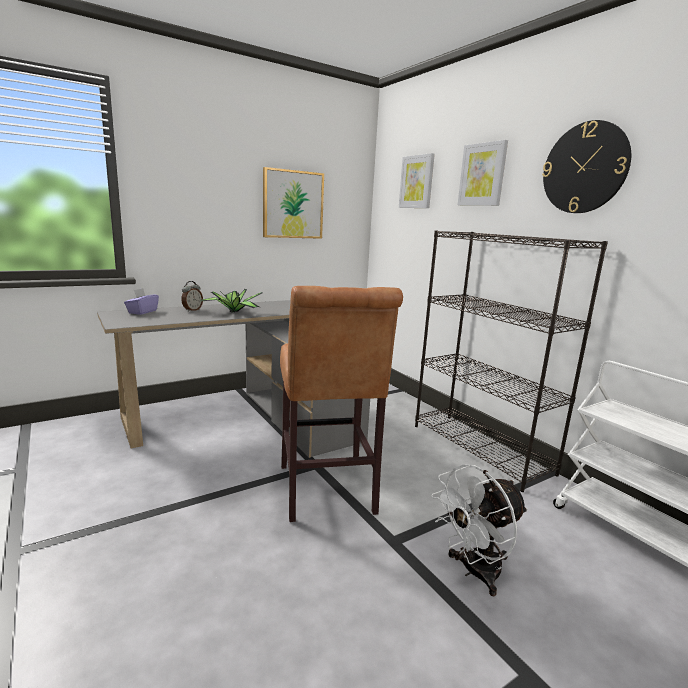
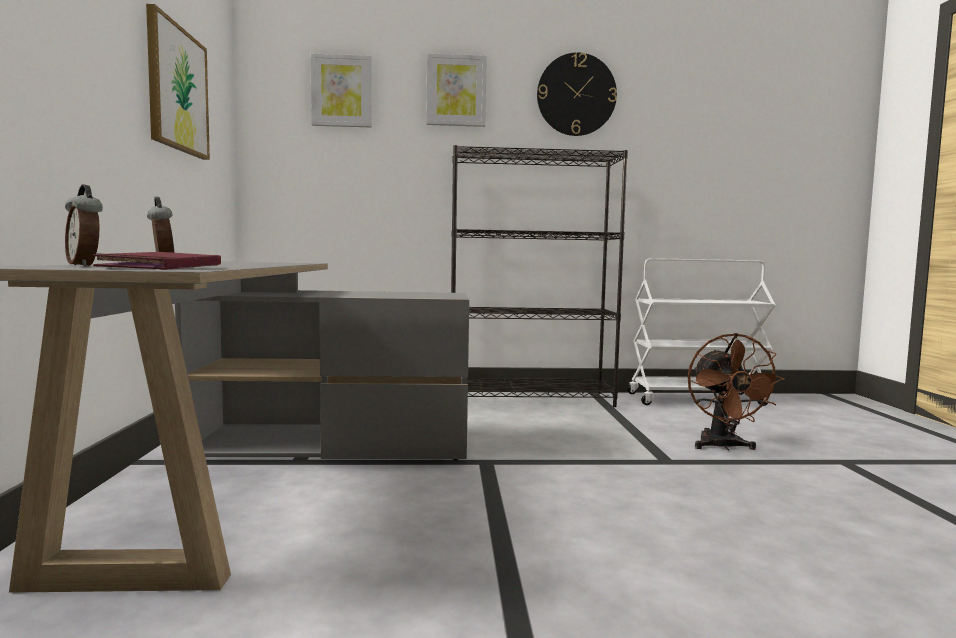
camera: 60 degrees left, 10 degrees down
purple tissue box [124,288,159,315] -> alarm clock [65,184,103,266]
potted plant [200,289,262,313] -> none
brown stool [280,286,403,522] -> none
white fan [431,464,528,596] -> brown fan [688,333,784,450]
none -> red book [93,252,221,270]

